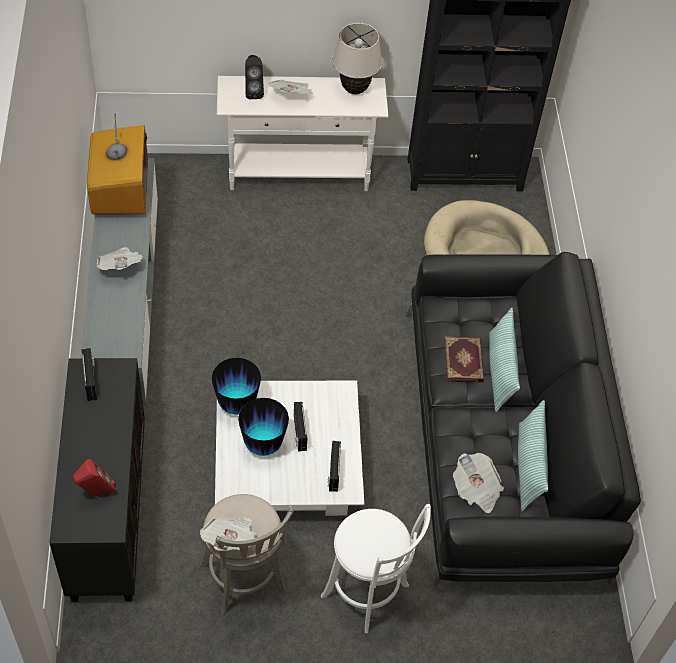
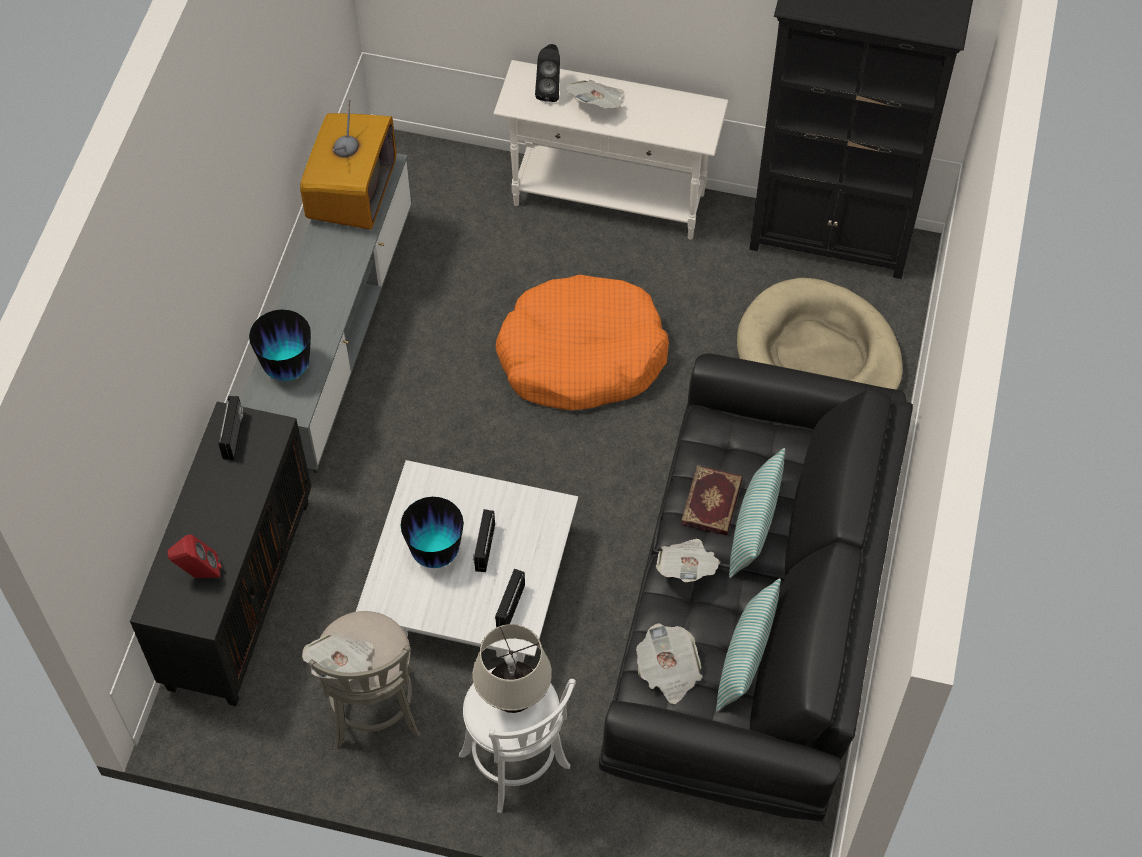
camera: 20 degrees right, 5 degrees up
newspaper [96,247,143,270] -> newspaper moved to [656,539,721,582]
vase [212,358,261,415] -> vase moved to [249,309,311,381]
beige table lamp [332,23,382,95] -> beige table lamp moved to [472,624,552,713]
none -> orange dog bed [496,275,669,410]

